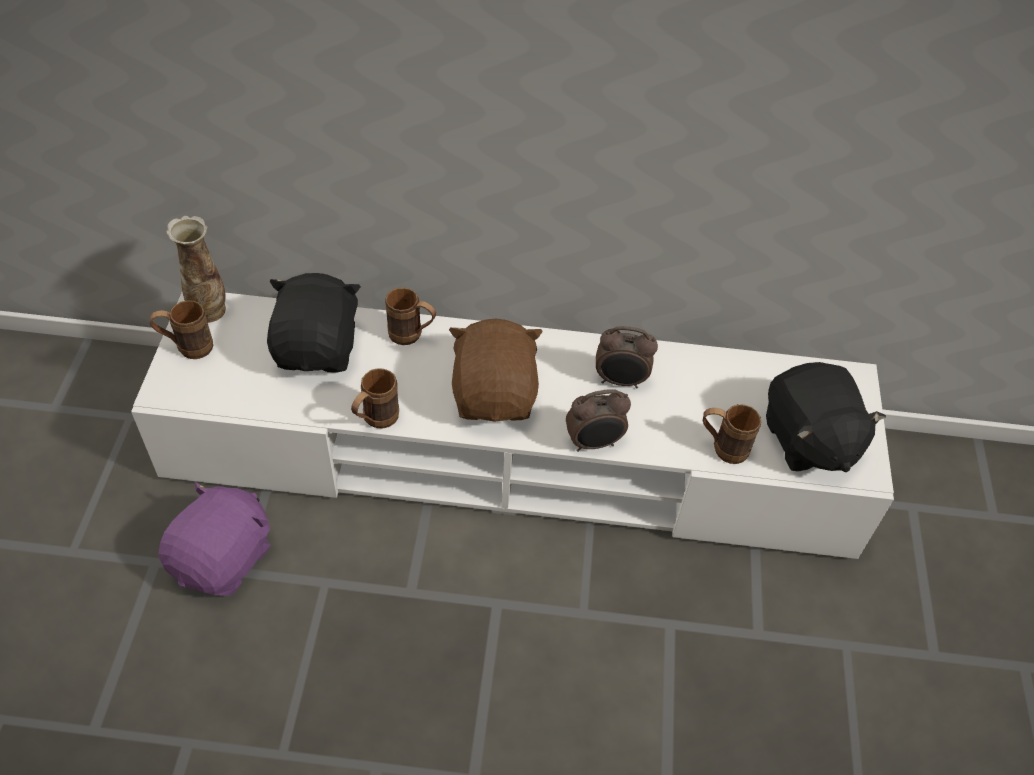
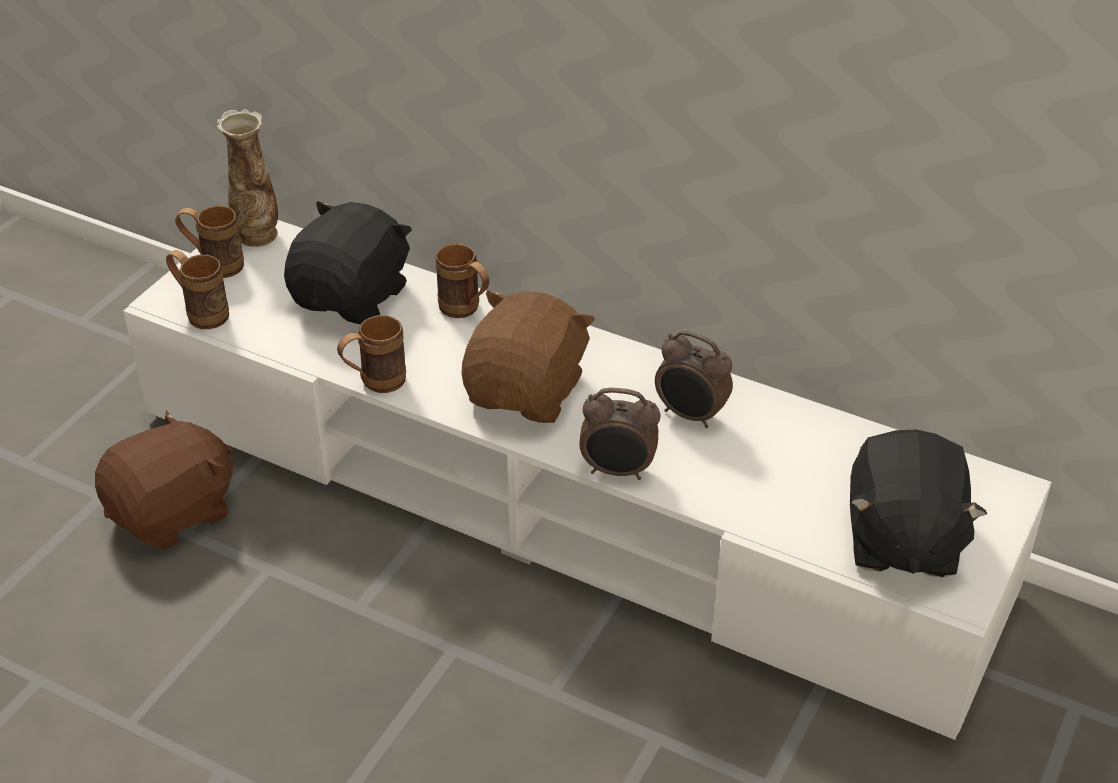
camera: 25 degrees right, 10 degrees down
purple plush toy [158,482,270,596] -> brown plush toy [95,410,233,550]
brown mug [703,404,761,464] -> brown mug moved to [166,250,229,329]

